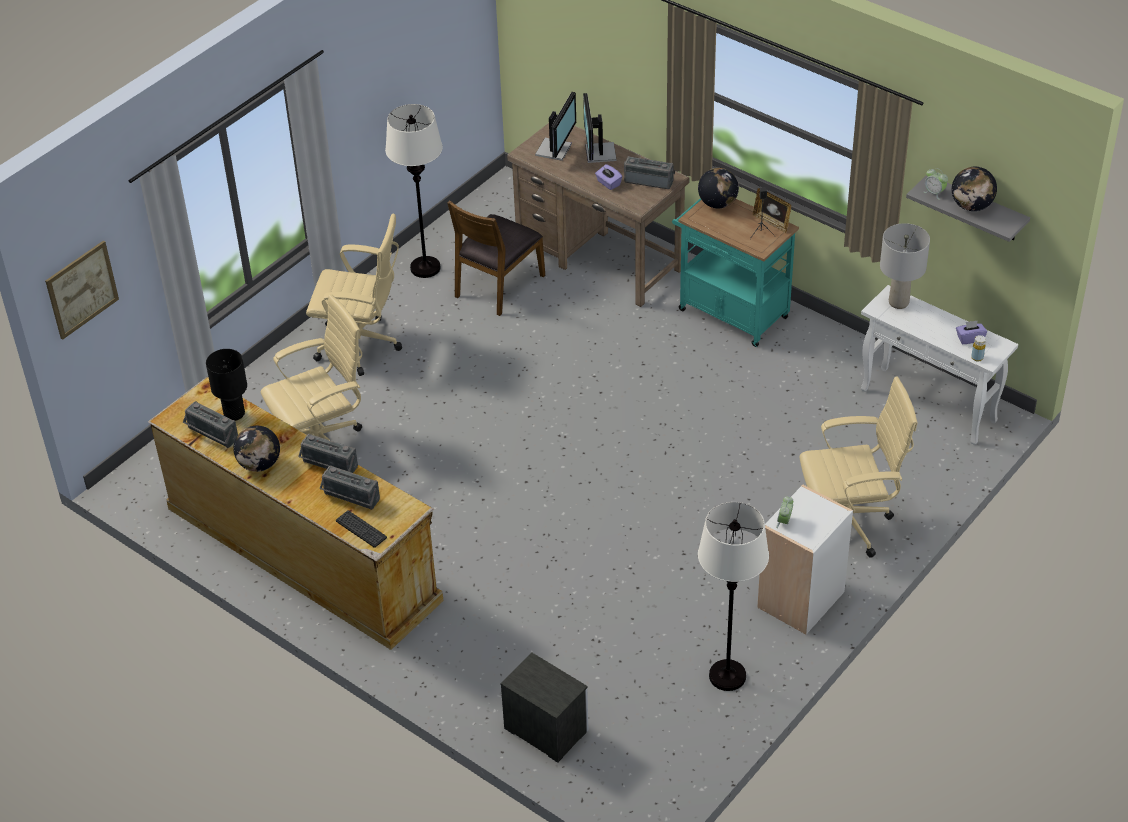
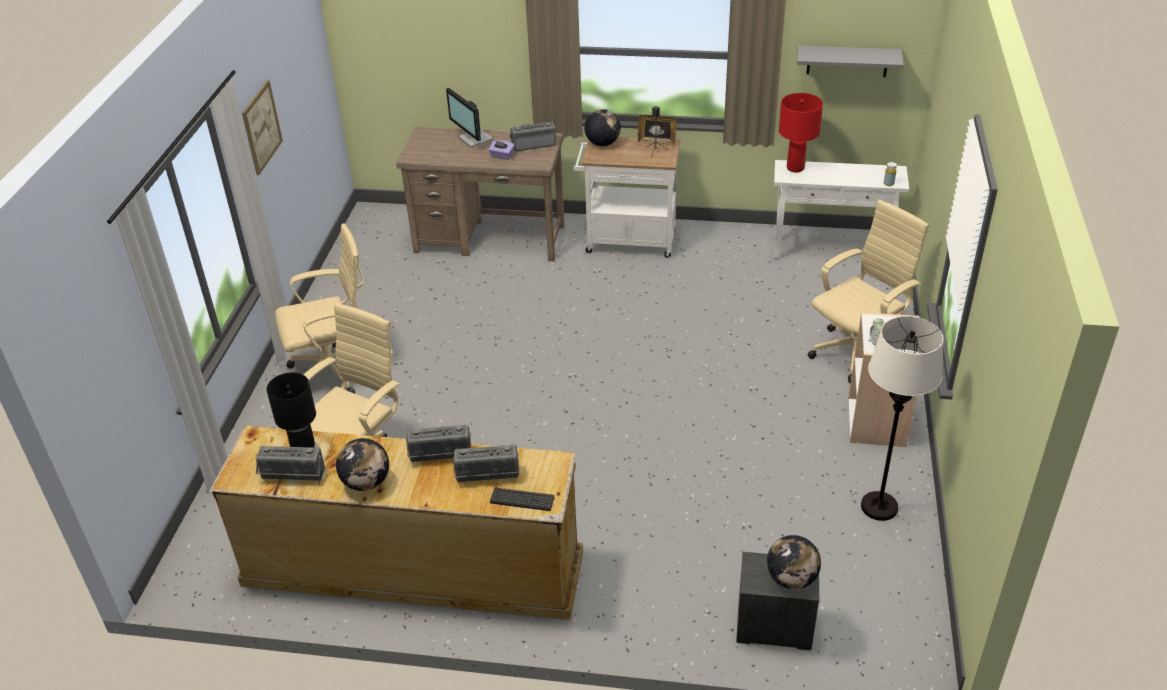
camera: 30 degrees left, 5 degrees down
picture [45,241,119,340] -> picture moved to [242,80,283,175]
white floor lamp [385,104,443,278] -> none
brown chair [447,200,545,316] -> none
monitor [535,92,576,161] -> none
turquoise cart [672,198,799,347] -> white cart [573,137,680,258]
grey table lamp [880,223,930,309] -> red table lamp [779,93,823,173]
alarm clock [924,168,948,200] -> none
globe [952,167,997,211] -> globe moved to [767,535,821,589]
purple tissue box [956,321,987,344] -> none

